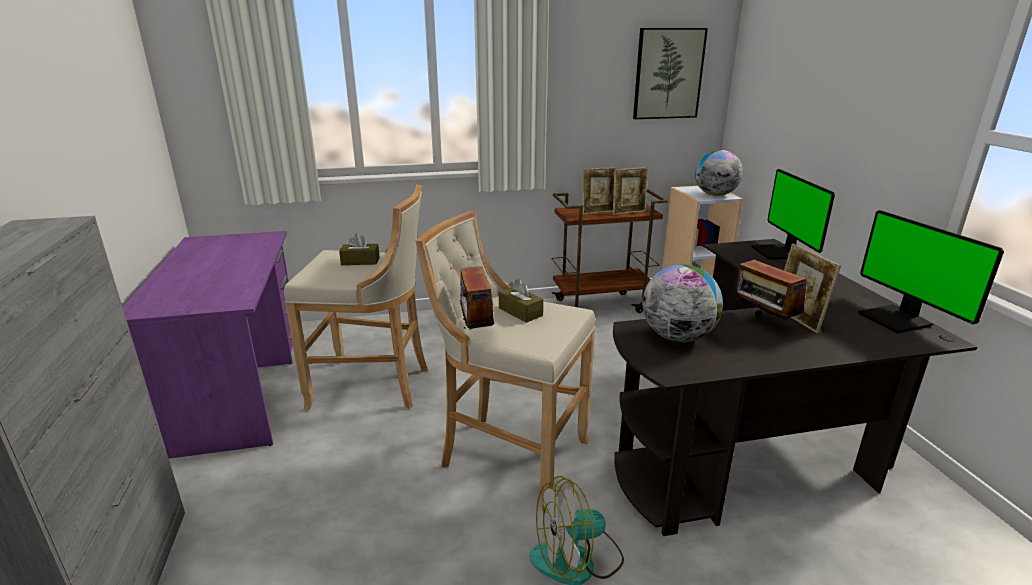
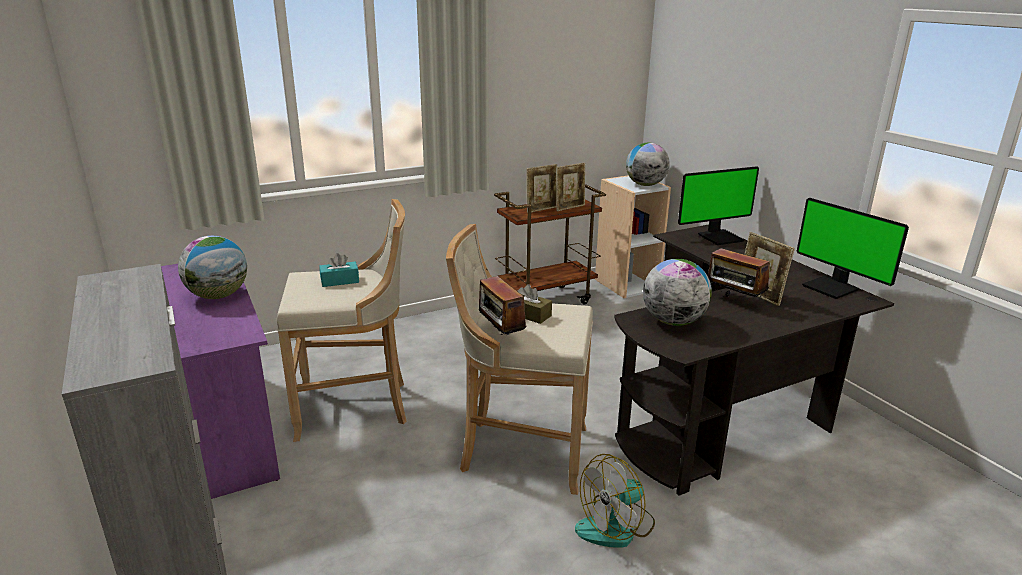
camera: 15 degrees left, 0 degrees up
brown tissue box [339,233,380,265] -> turquoise tissue box [319,253,359,287]
picture [633,28,708,119] -> none
monitor [751,169,835,260] -> monitor turned 90 degrees counterclockwise [678,166,759,245]
none -> globe [178,236,247,299]

